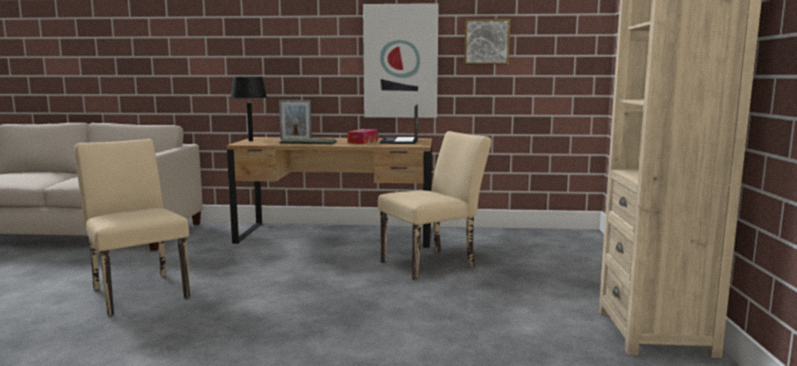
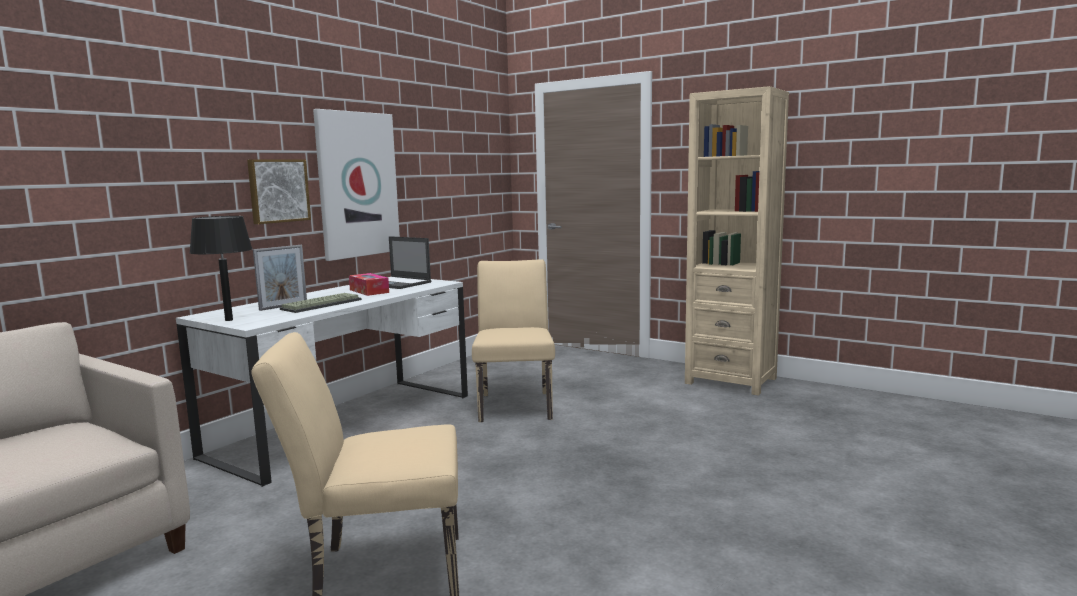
camera: 60 degrees left, 0 degrees up
brown desk [227,137,432,248] -> white desk [176,279,468,487]
picture [464,19,510,64] -> picture moved to [247,159,311,224]

